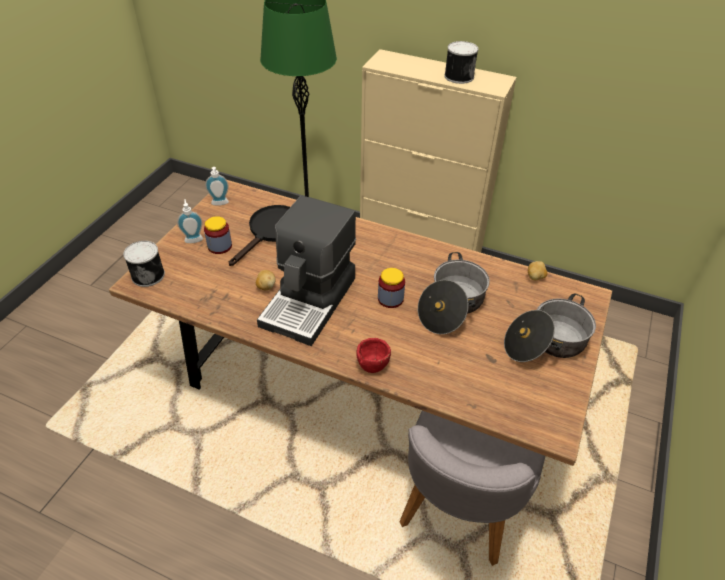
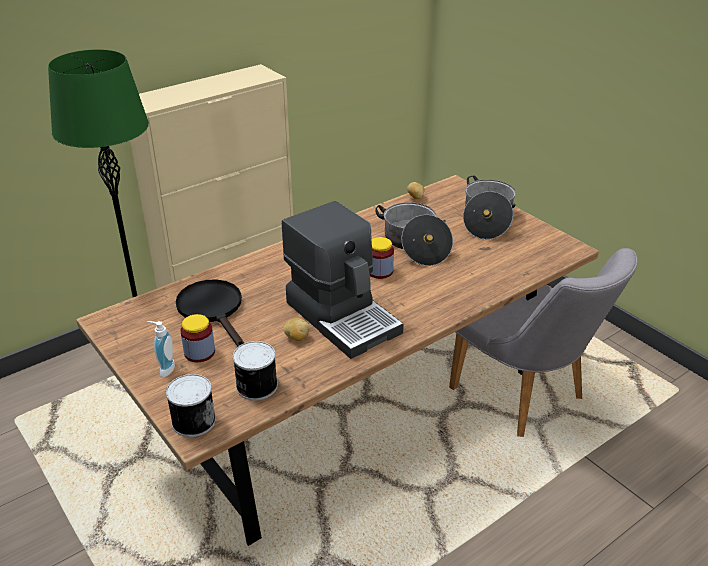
camera: 60 degrees left, 10 degrees down
soap dispenser [205,167,229,206] -> none
red bowl [356,338,391,373] -> none
can [444,41,478,84] -> can moved to [233,341,278,400]

